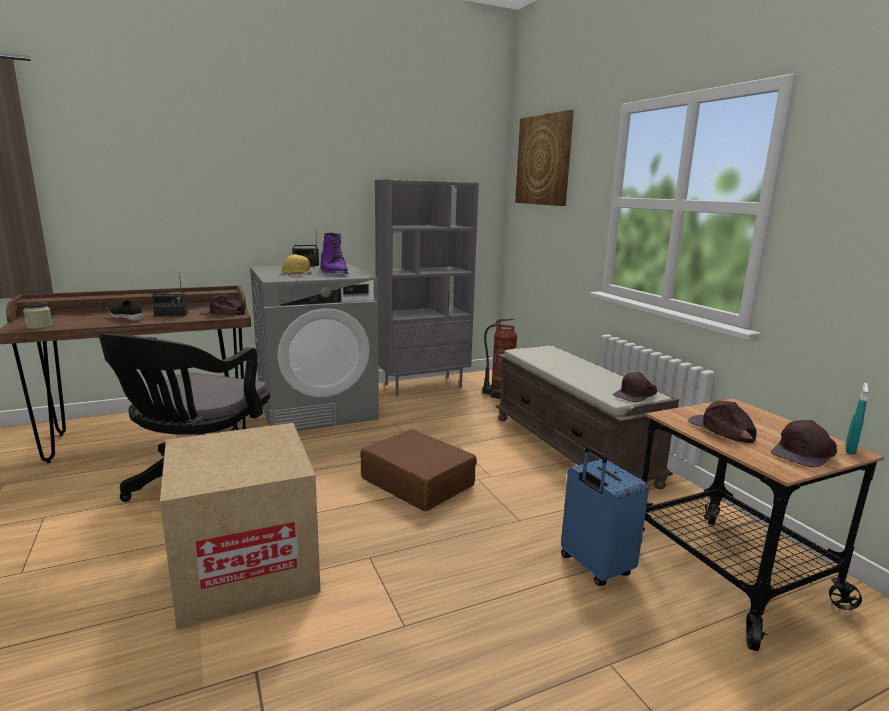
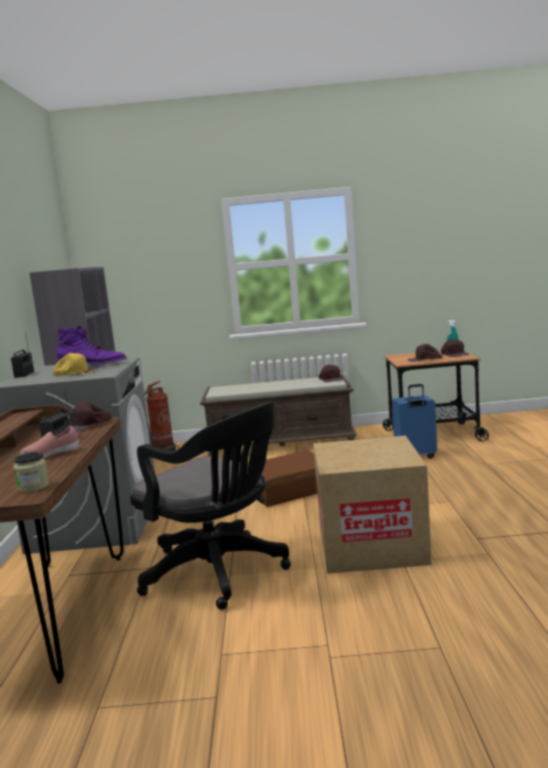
camera: 65 degrees left, 5 degrees down
black shoe [109,300,143,321] -> pink shoe [20,426,79,459]
picture [515,110,574,206] -> none

